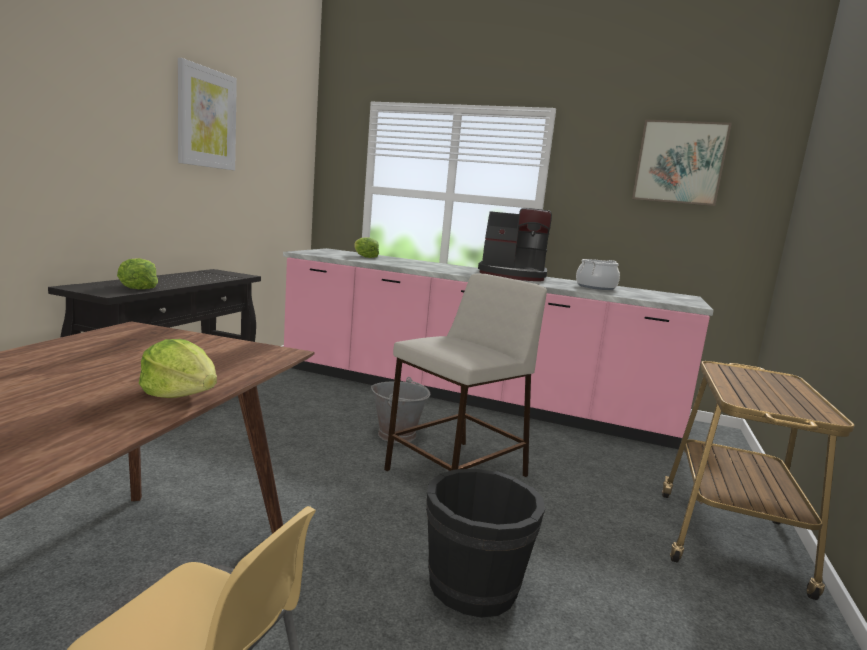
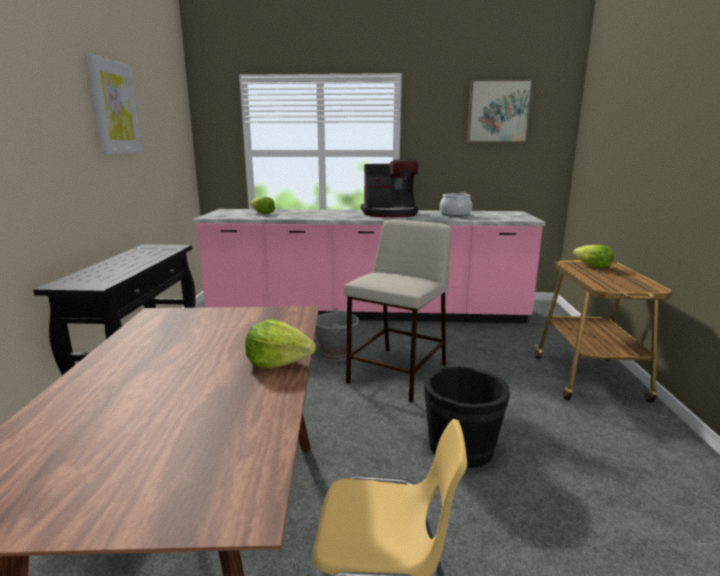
camera: 15 degrees left, 5 degrees up
lettuce [117,258,158,289] -> lettuce moved to [573,245,614,268]

